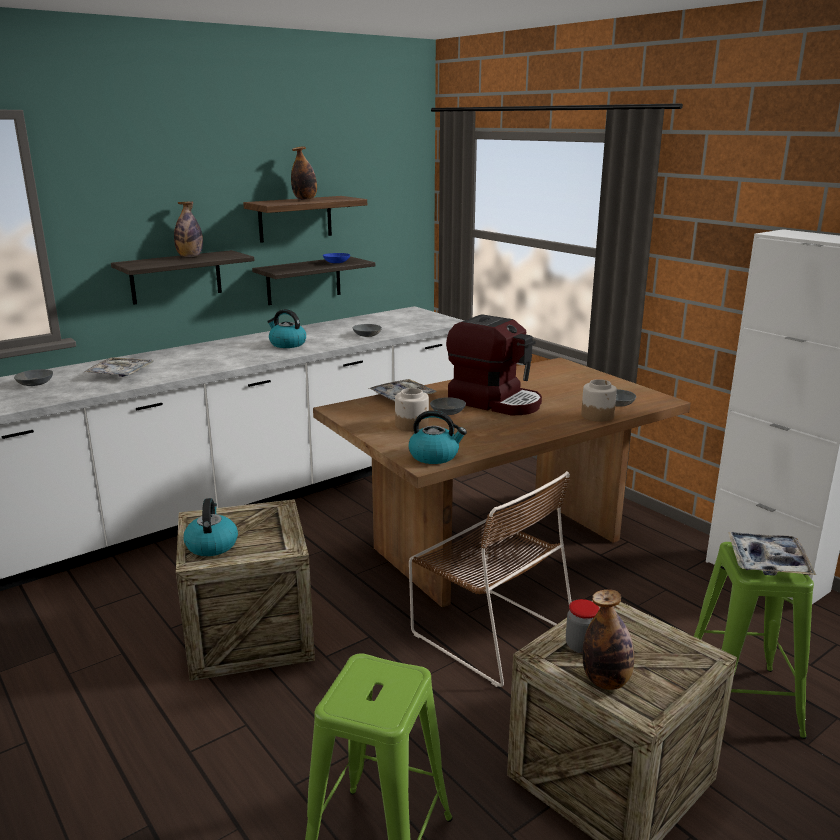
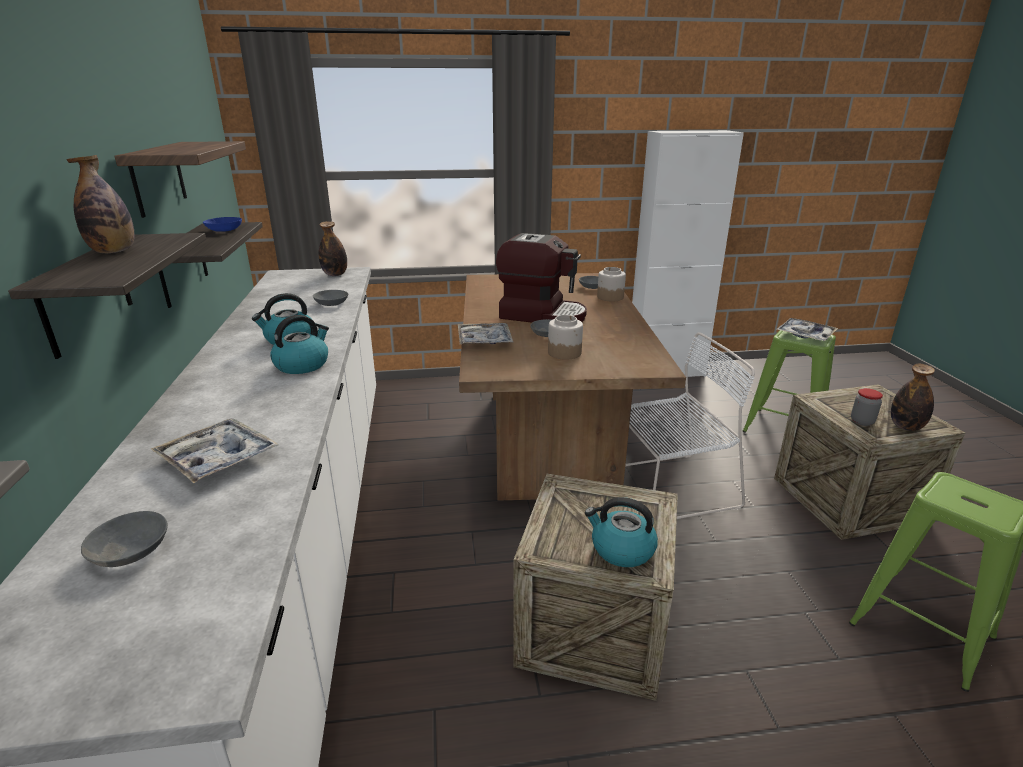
camera: 60 degrees left, 5 degrees up
bottle [291,147,317,200] -> bottle moved to [318,221,347,276]
kettle [408,410,467,464] -> kettle moved to [270,315,329,374]
brown chair [409,471,571,687] -> white chair [625,332,755,519]
coffee machine [446,314,542,415] -> coffee machine turned 45 degrees clockwise [496,233,587,323]

